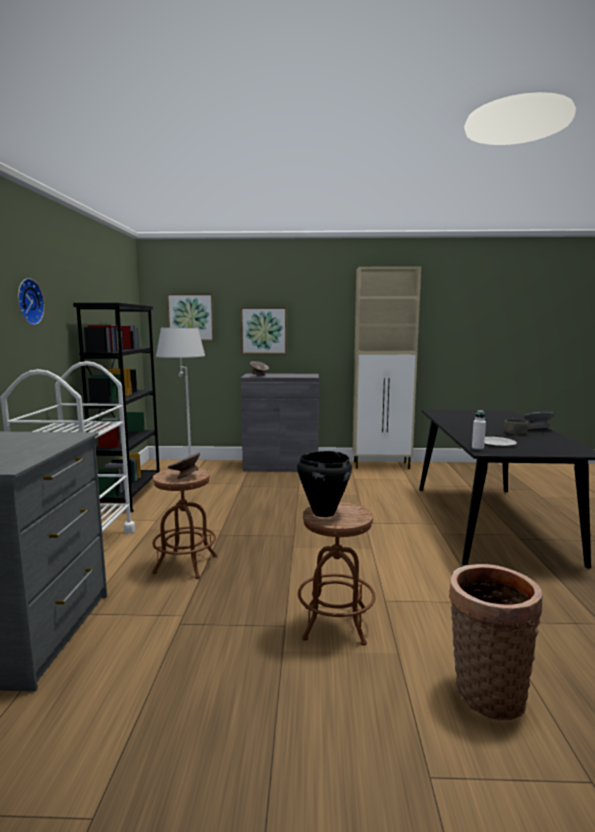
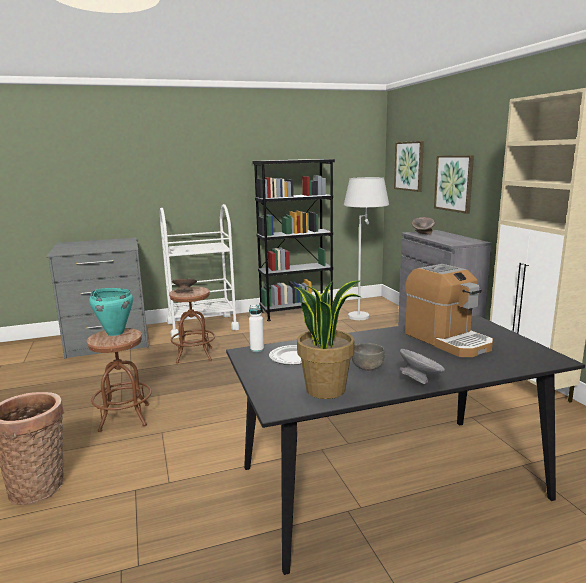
camera: 70 degrees right, 5 degrees up
wall clock [18,278,44,325] -> none
black cooking pot [297,451,352,517] -> turquoise cooking pot [89,288,133,336]
none -> potted plant [293,280,361,399]
none -> coffee machine [405,264,493,357]

